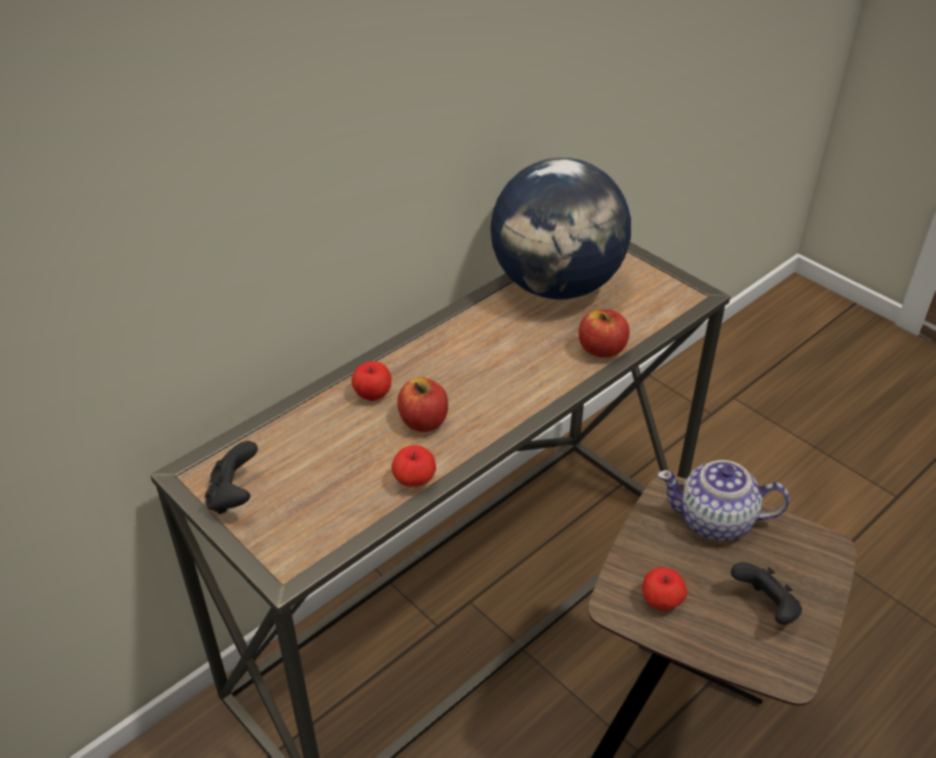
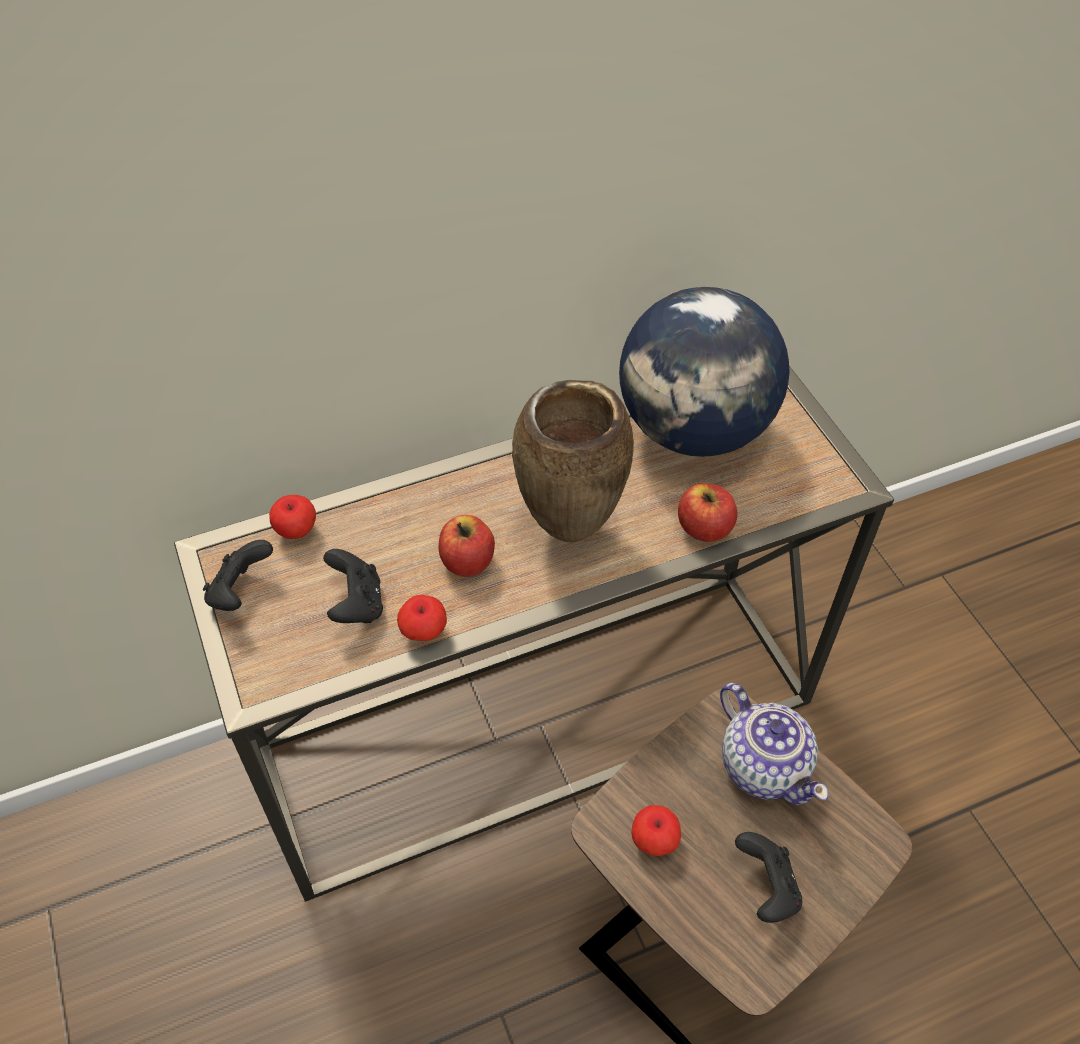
camera: 20 degrees right, 10 degrees up
apple [351,361,392,401] -> apple moved to [269,495,316,539]
teapot [657,460,790,541] -> teapot turned 150 degrees counterclockwise [720,683,829,805]
none -> black game controller [323,549,383,623]
none -> brown vase [512,380,634,542]

